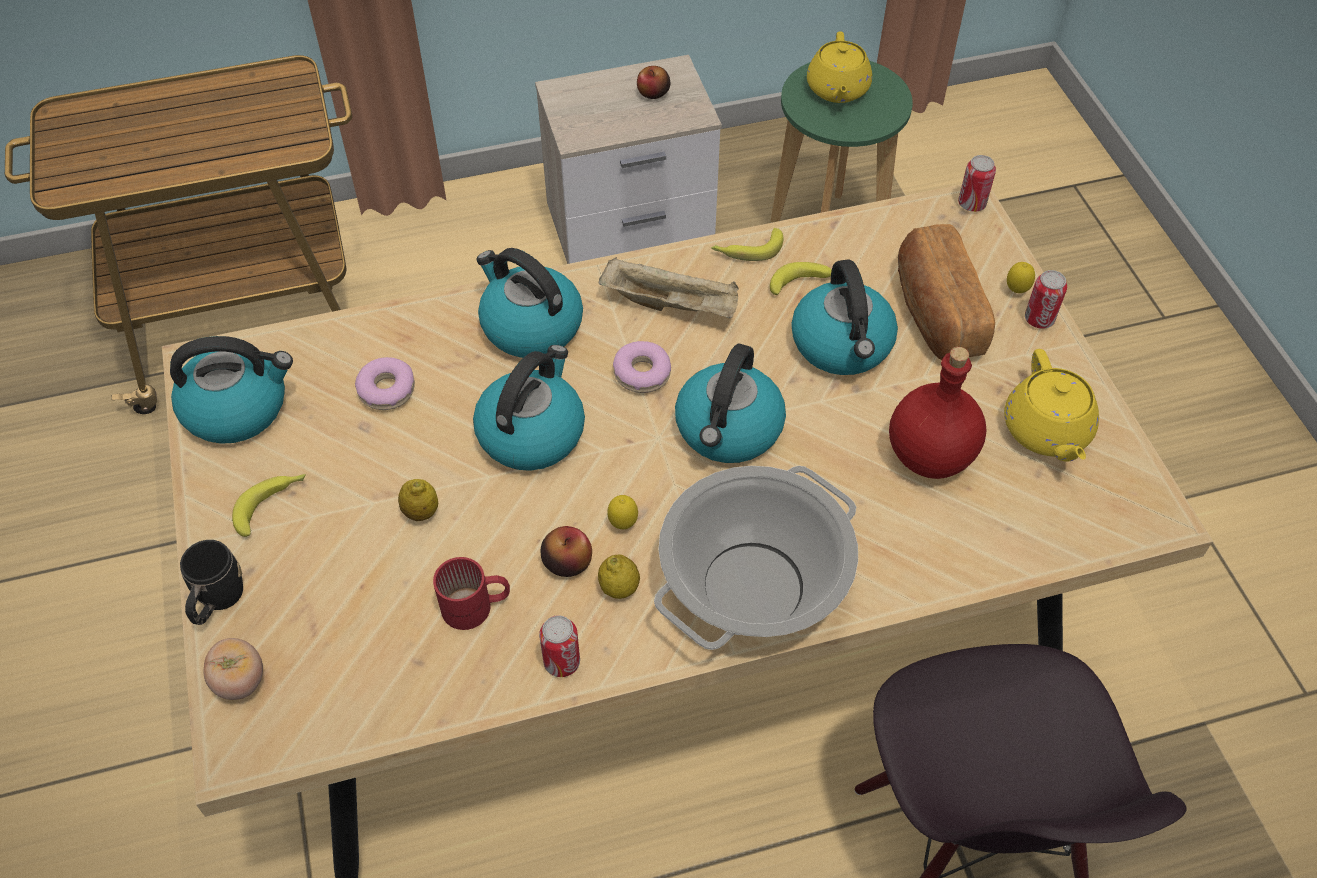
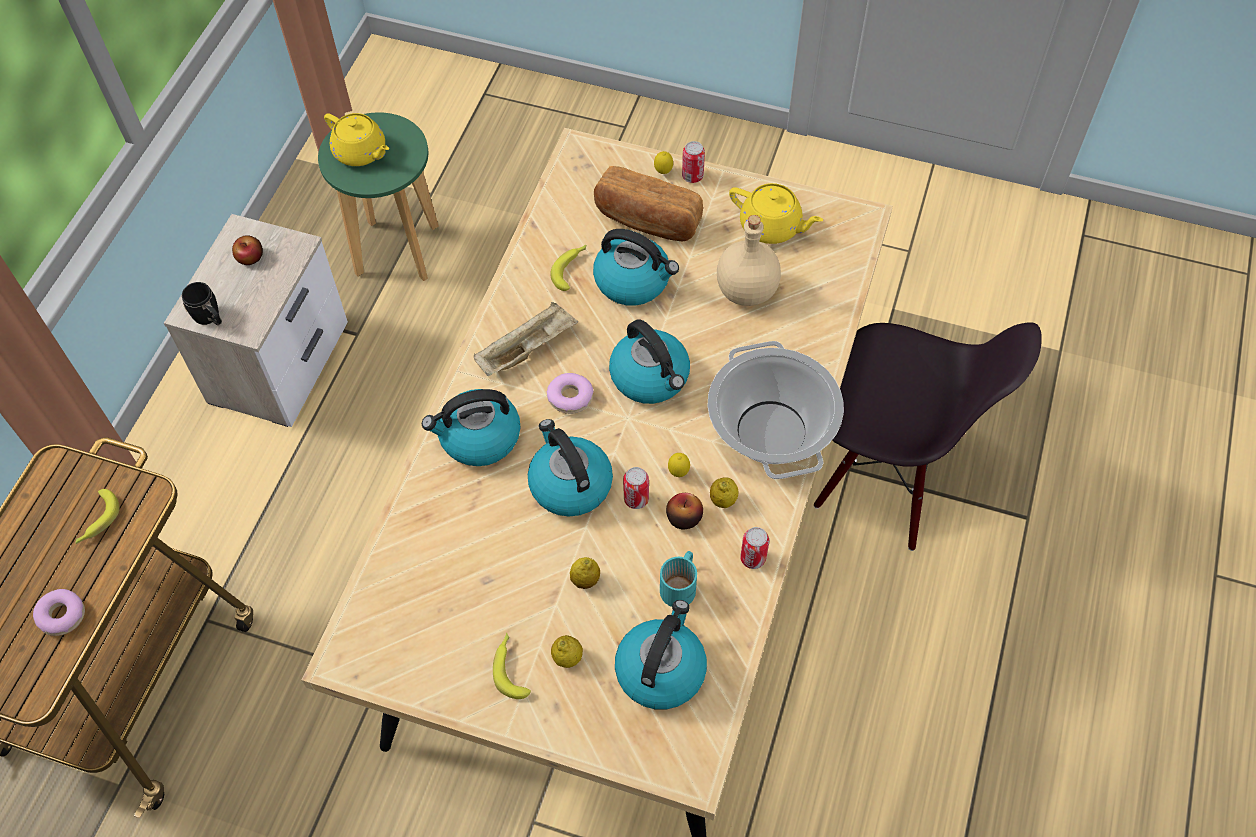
camera: 55 degrees left, 5 degrees up
kettle [170,336,293,444] -> kettle moved to [615,600,707,710]
black mug [180,540,243,625] -> black mug moved to [182,282,222,325]
tomato [204,638,263,700] -> none
donut [355,357,415,410] -> donut moved to [33,589,85,636]
red mug [433,557,510,630] -> turquoise mug [660,551,697,607]
banana [711,228,783,261] -> banana moved to [75,489,120,544]
red bottle [889,347,986,479] -> beige bottle [717,215,781,306]
can [958,155,996,212] -> can moved to [623,467,649,509]
none -> lemon [551,635,583,668]

